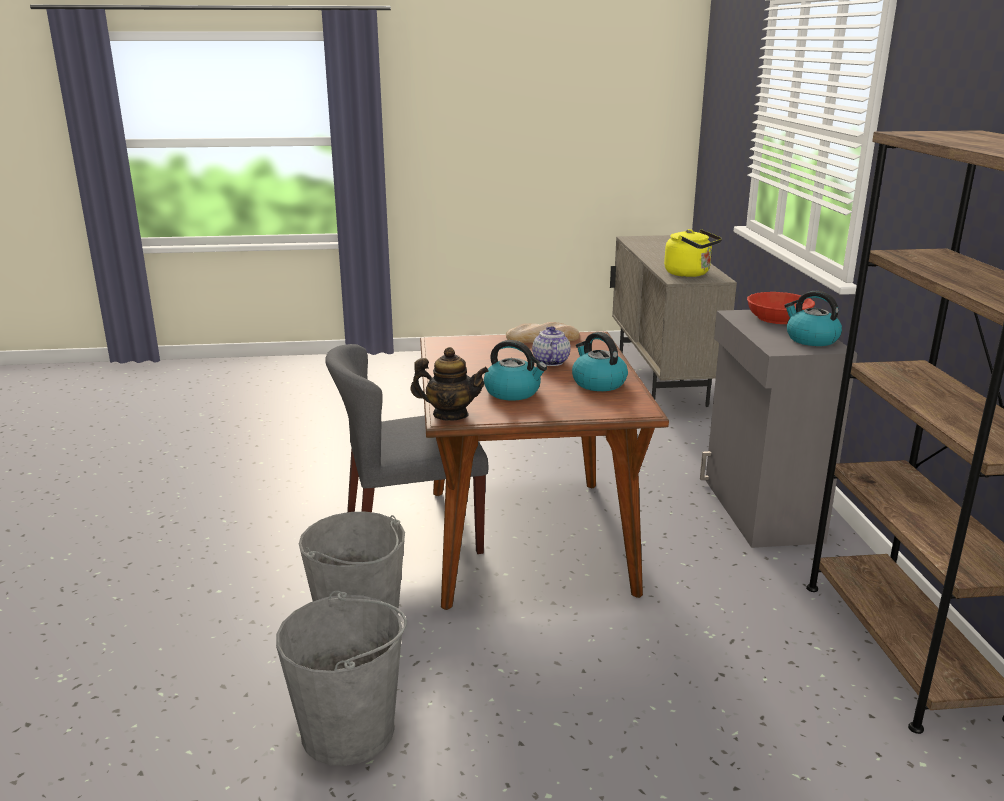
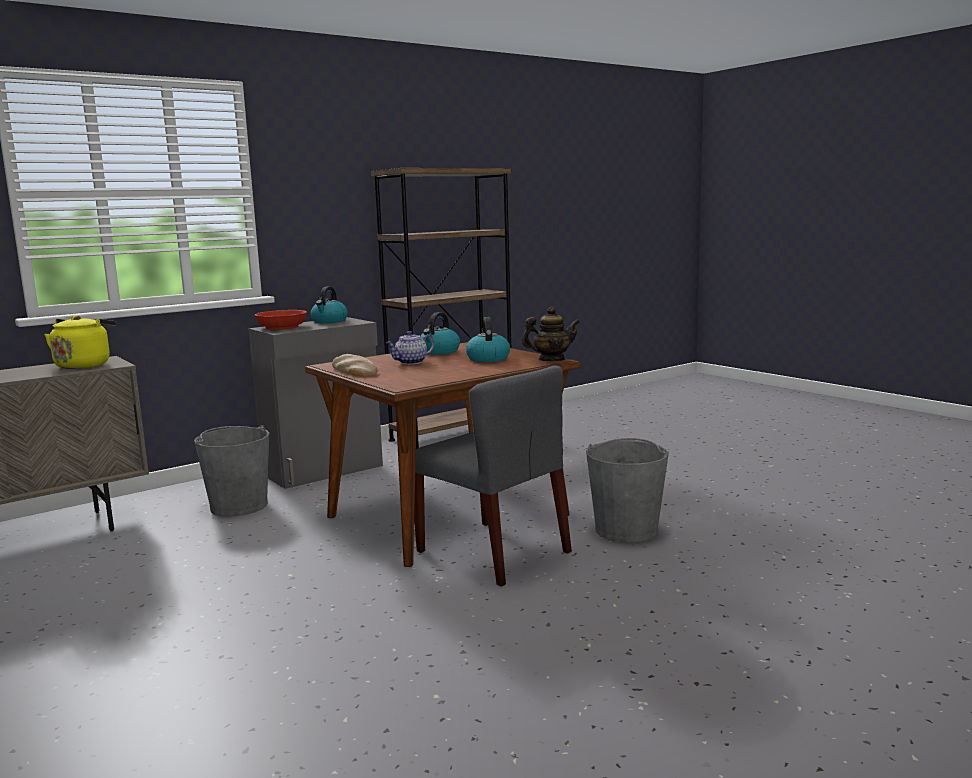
camera: 120 degrees left, 10 degrees down
grey bucket [276,591,407,766] -> grey bucket moved to [194,425,269,517]
teapot [410,347,489,421] -> teapot turned 105 degrees clockwise [522,307,580,361]

